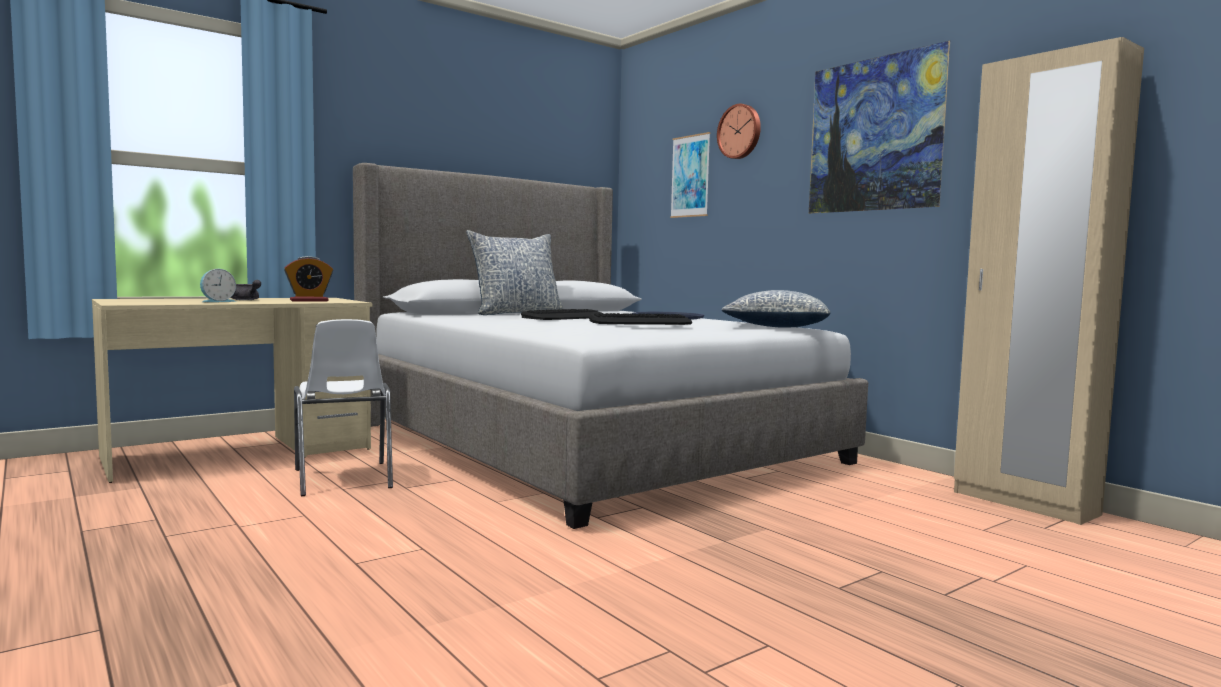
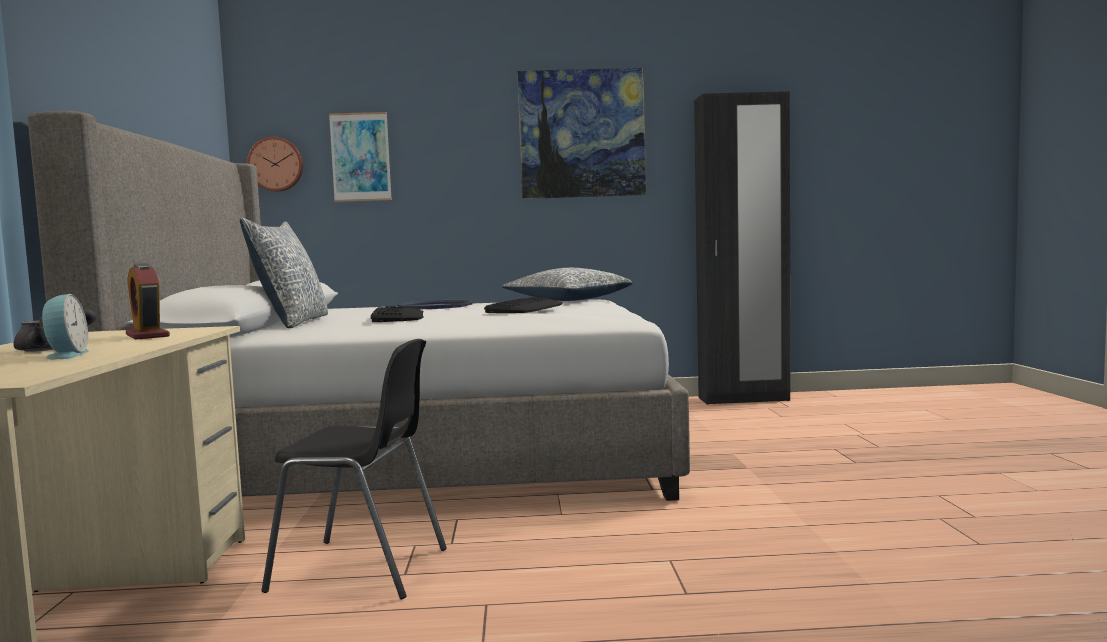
camera: 55 degrees left, 0 degrees up
alarm clock [284,256,333,301] -> alarm clock turned 135 degrees clockwise [126,263,170,339]
white chair [294,319,393,496] -> black chair [261,339,447,599]
wall clock [717,104,761,159] -> wall clock moved to [247,137,303,192]
beige wardrobe [954,37,1144,525] -> black wardrobe [694,91,791,404]

